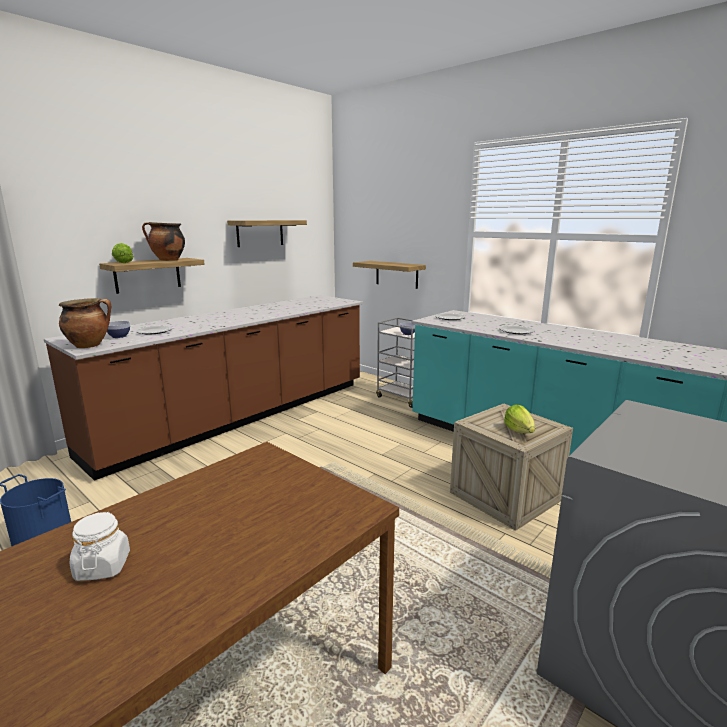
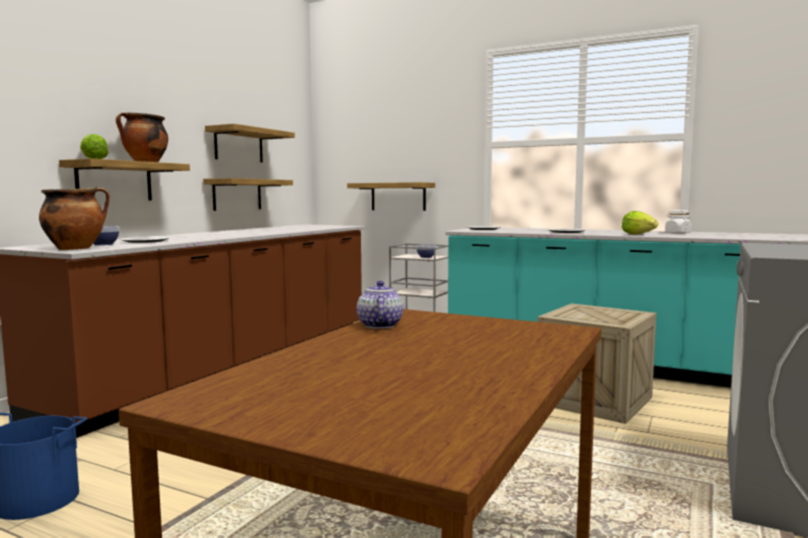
camera: 15 degrees left, 10 degrees down
white jar [70,512,130,581] -> white jar moved to [665,210,692,234]
lettuce [504,405,535,433] -> lettuce moved to [622,211,658,234]
none -> shelf [203,178,293,211]
none -> teapot [357,281,403,329]

